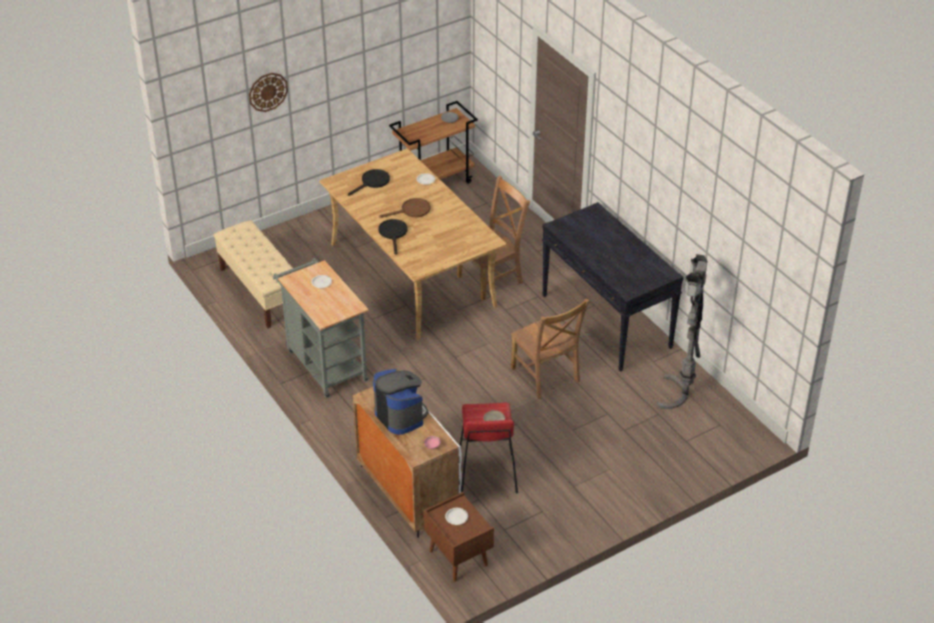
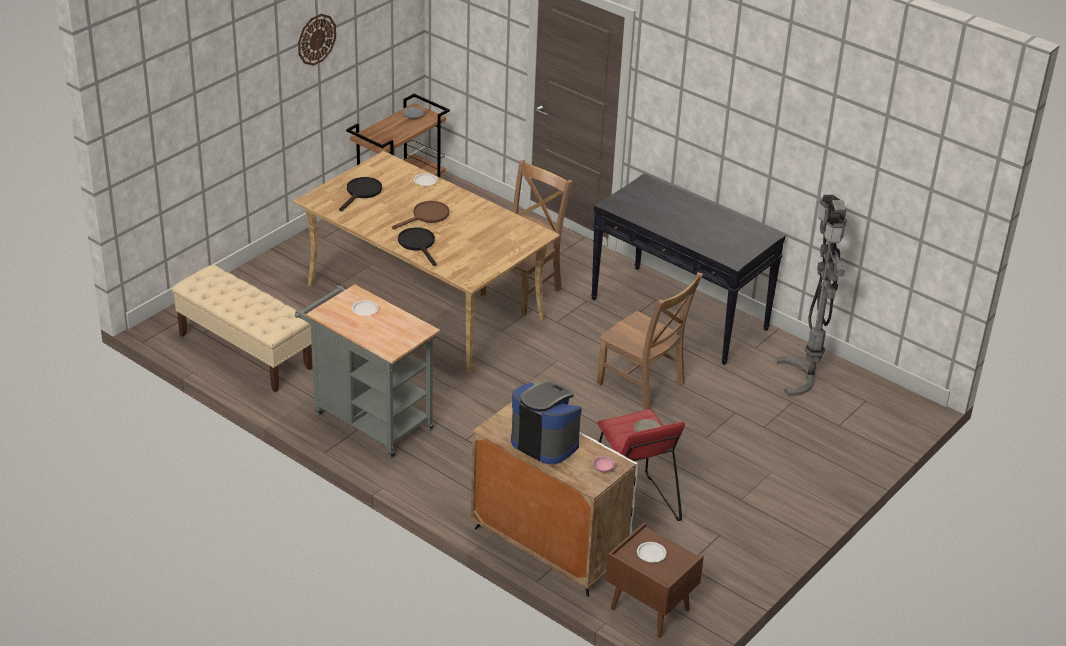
camera: 20 degrees left, 5 degrees down
wall clock [249,73,288,112] -> wall clock moved to [298,14,336,66]

